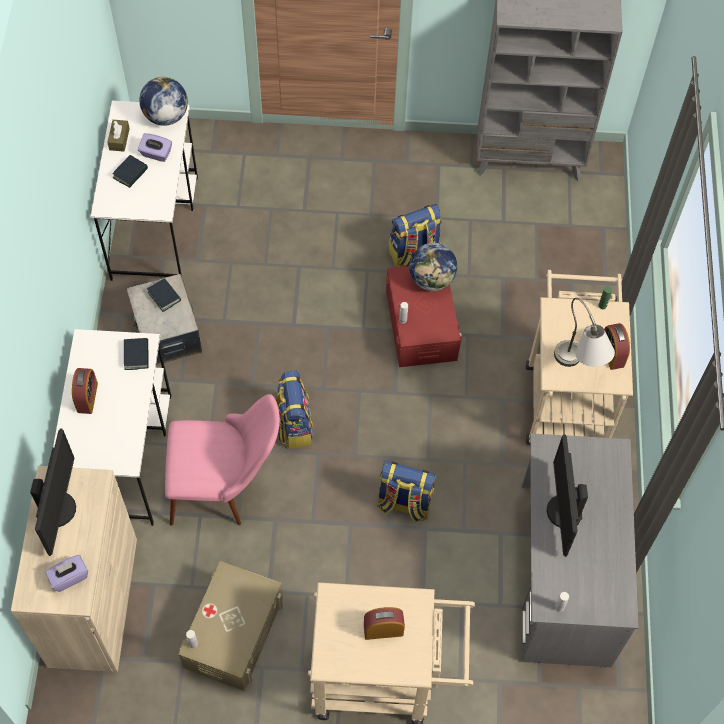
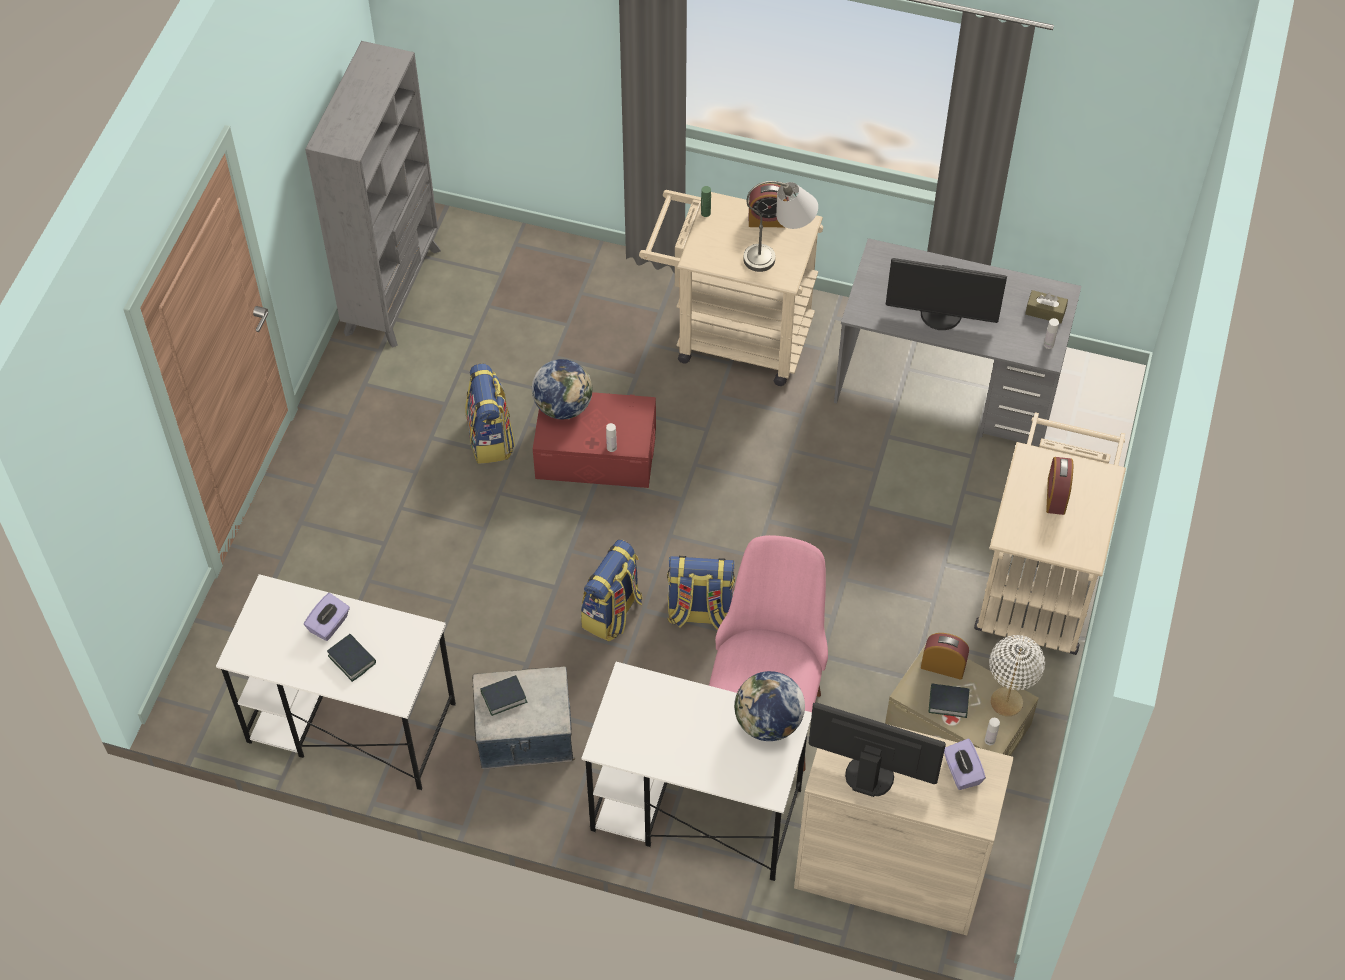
camera: 75 degrees left, 5 degrees down
alarm clock [72,368,98,414] -> alarm clock moved to [921,633,969,680]
brown tissue box [107,120,130,152] -> brown tissue box moved to [1025,290,1068,323]
book [124,338,149,370] -> book moved to [929,684,970,718]
globe [139,77,188,126] -> globe moved to [734,671,805,741]
backpack [377,461,436,522] -> backpack moved to [581,539,642,642]
none -> white table lamp [989,635,1045,716]

